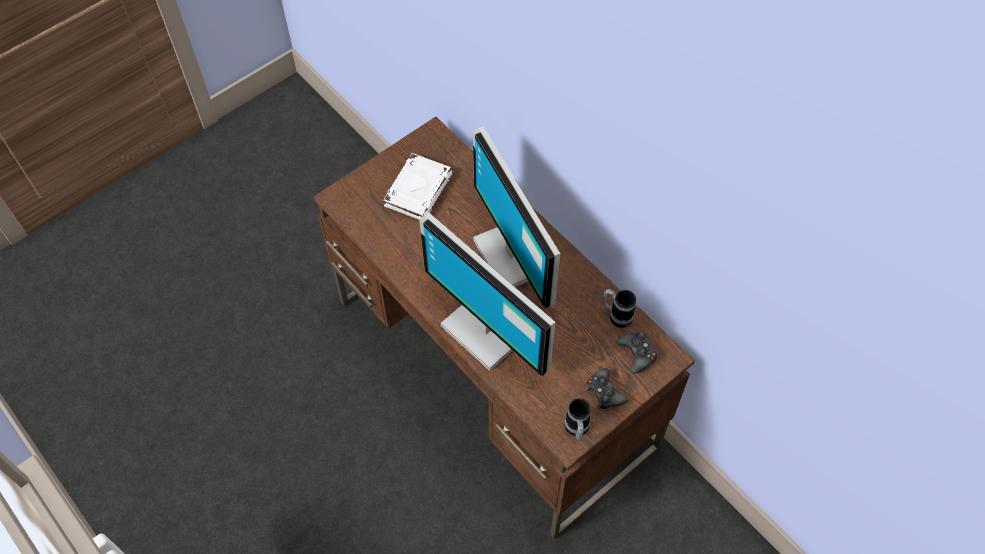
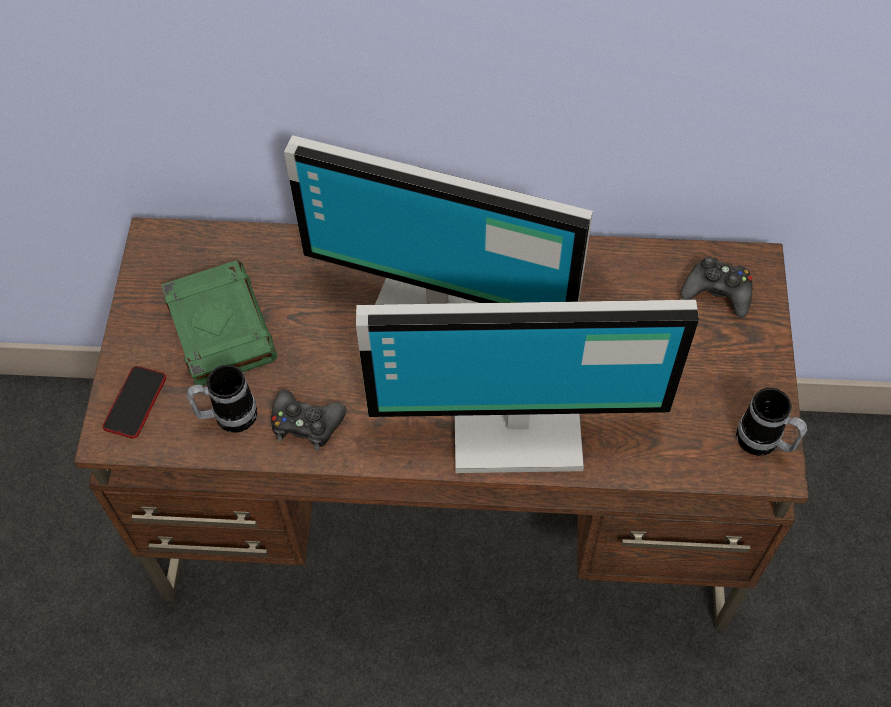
camera: 45 degrees left, 0 degrees up
white book [383,153,453,220] -> green book [161,260,277,386]
black game controller [585,368,628,409] -> black game controller moved to [271,390,347,451]
mug [603,289,636,328] -> mug moved to [186,365,258,433]
none -> phone [103,366,166,438]

